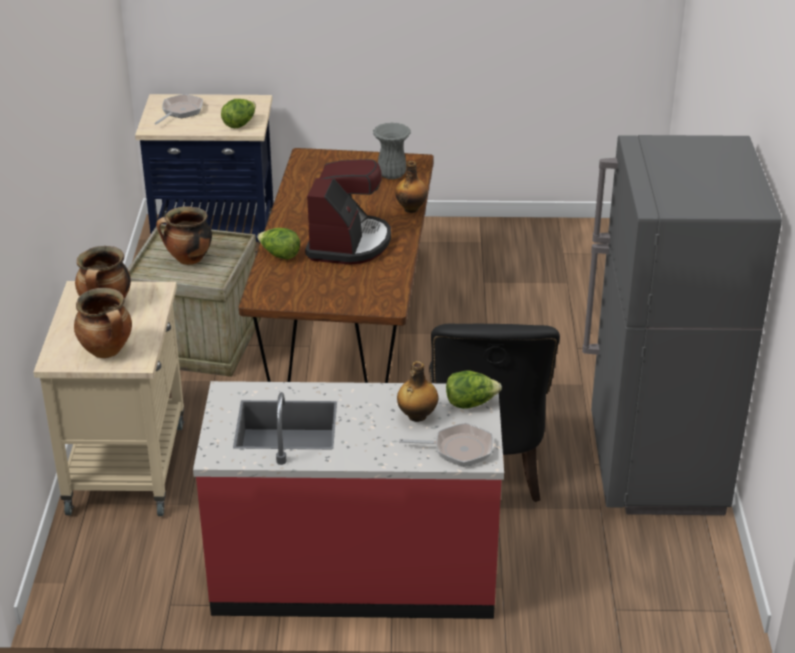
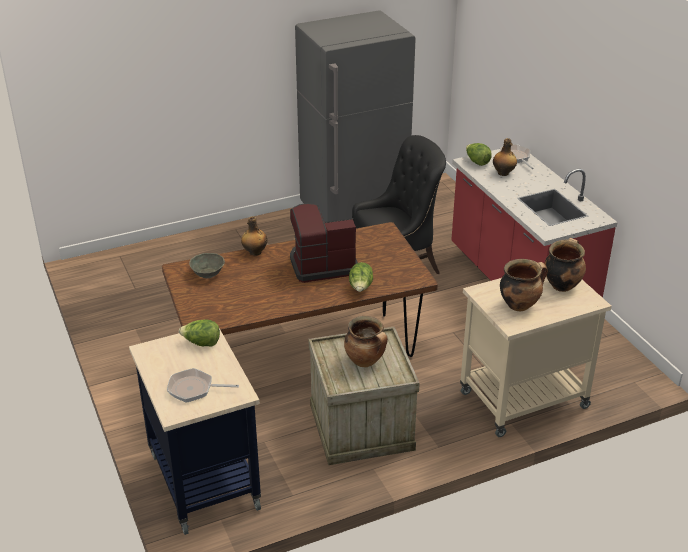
camera: 115 degrees left, 0 degrees up
grey vase [373,122,411,179] -> grey bowl [189,253,225,278]

